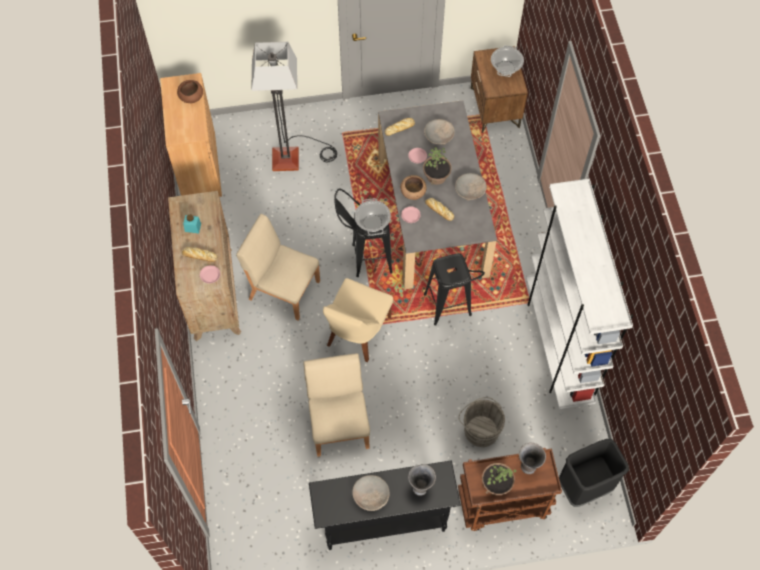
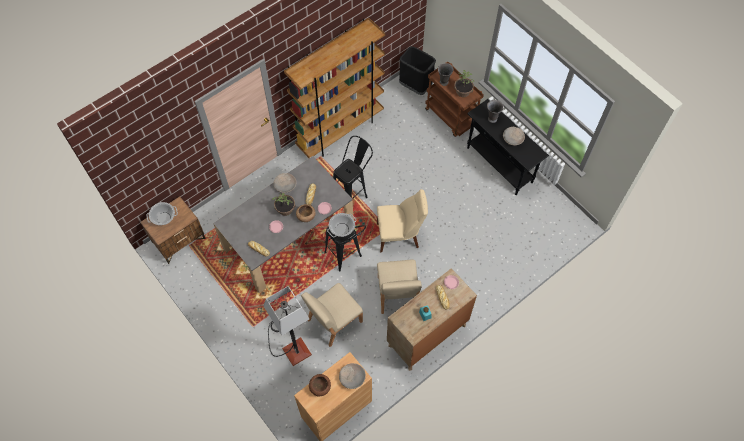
camera: 120 degrees left, 0 degrees up
beige chair [303,353,370,457] -> beige chair moved to [301,283,363,347]
beige bowl [424,119,455,145] -> beige bowl moved to [339,363,366,389]
grey bucket [458,397,505,447] -> none
white bookcase [526,178,633,409] -> brown bookcase [284,18,385,158]

